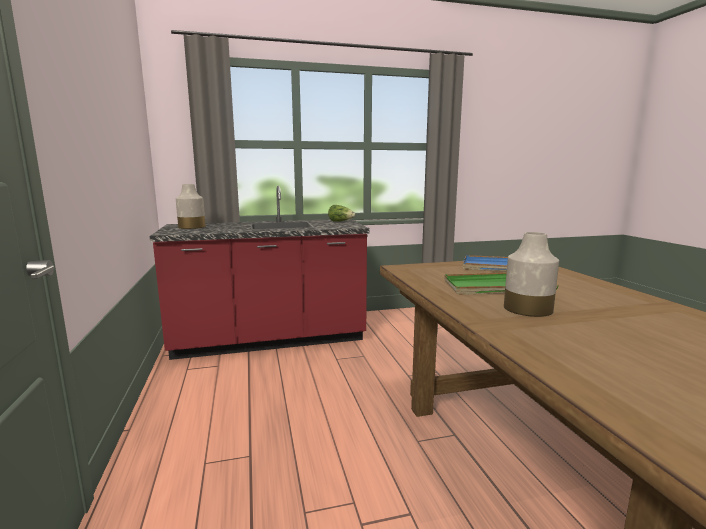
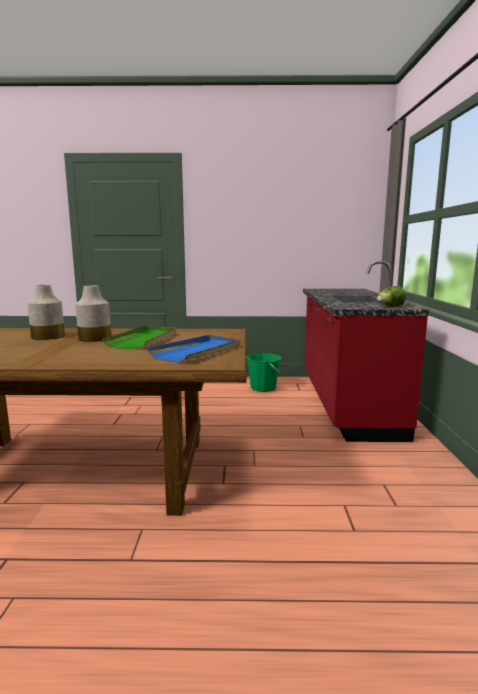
camera: 105 degrees right, 0 degrees up
beige vase [176,184,206,229] -> beige vase moved to [27,285,65,340]
none -> green bucket [246,353,282,392]

